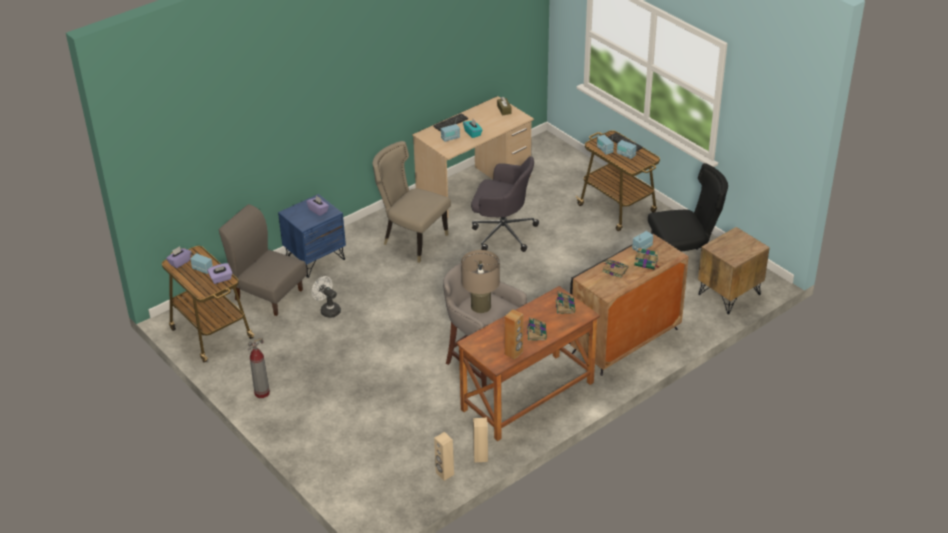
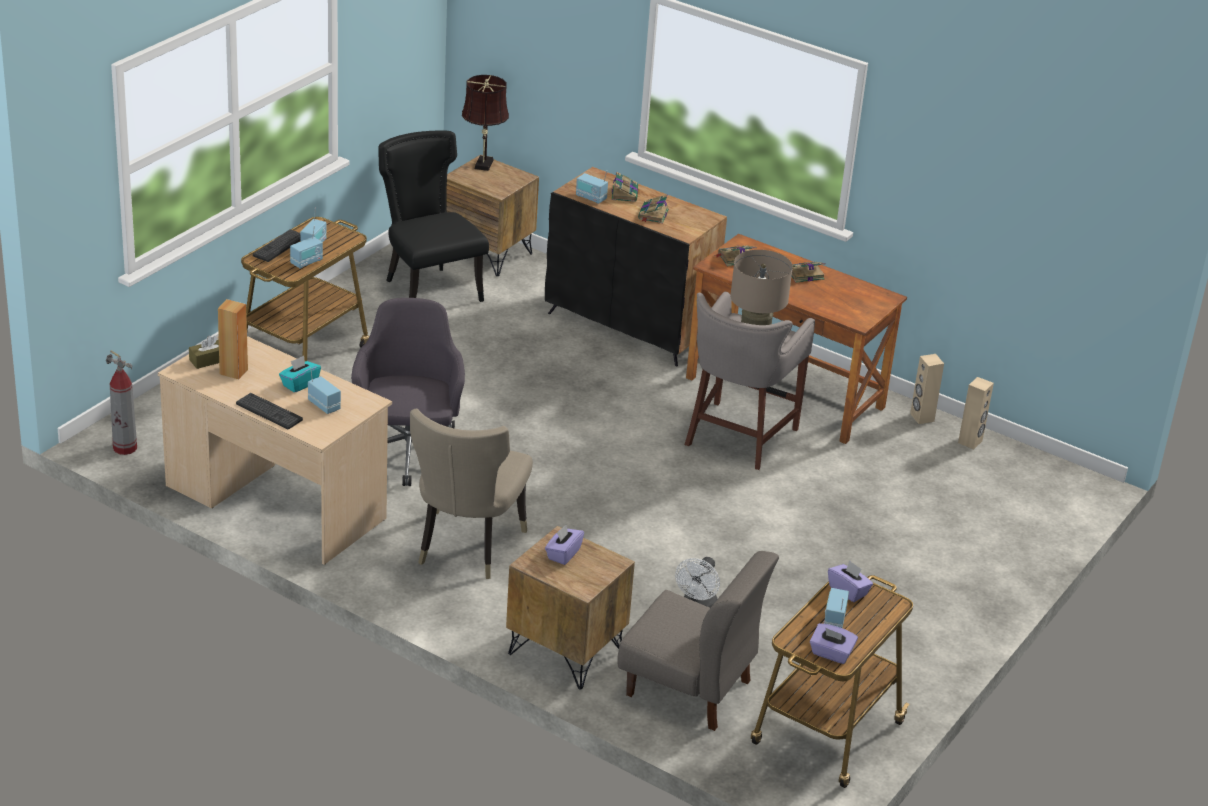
camera: 110 degrees left, 5 degrees down
grey chair [219,204,307,316] -> grey chair turned 75 degrees counterclockwise [617,551,779,731]
fire extinguisher [247,338,270,398] -> fire extinguisher moved to [106,350,137,455]
blue nightstand [278,194,346,278] -> brown nightstand [506,526,635,690]
brown speaker [504,309,523,359] -> brown speaker moved to [218,299,248,379]
none -> brown table lamp [462,75,509,171]

